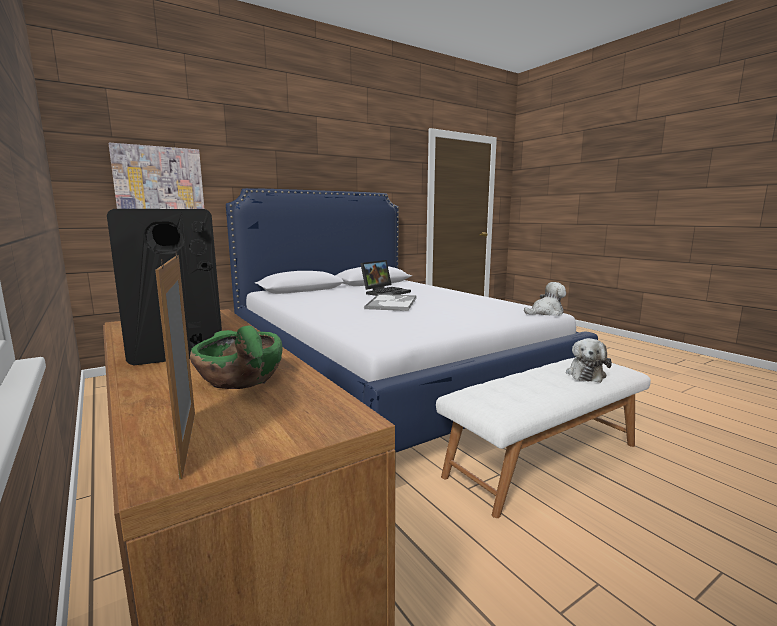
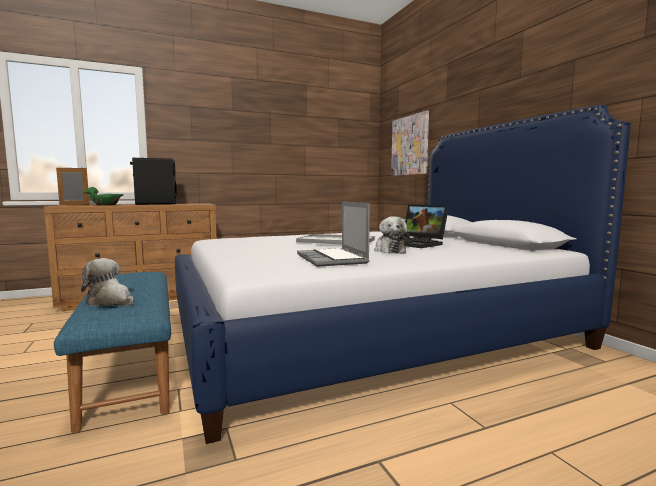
camera: 100 degrees right, 5 degrees down
white bench [436,357,651,518] -> blue bench [54,272,171,433]
plush toy [524,282,566,316] -> plush toy moved to [374,216,410,253]
none -> laptop [297,201,370,267]

